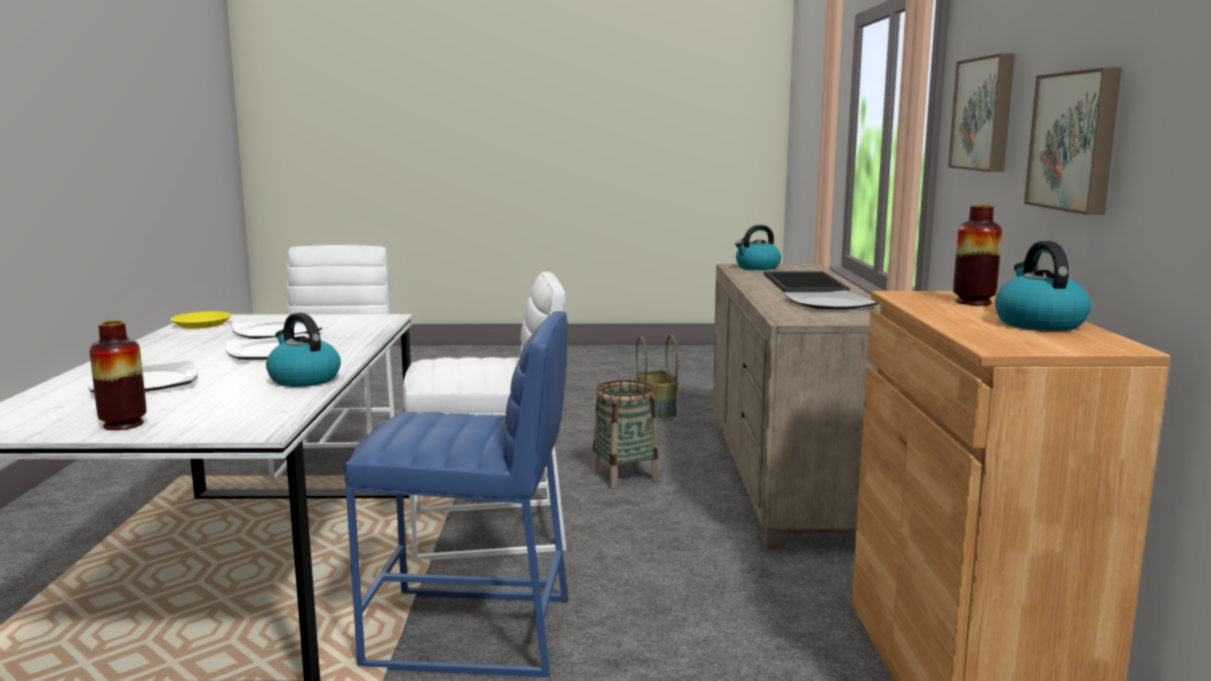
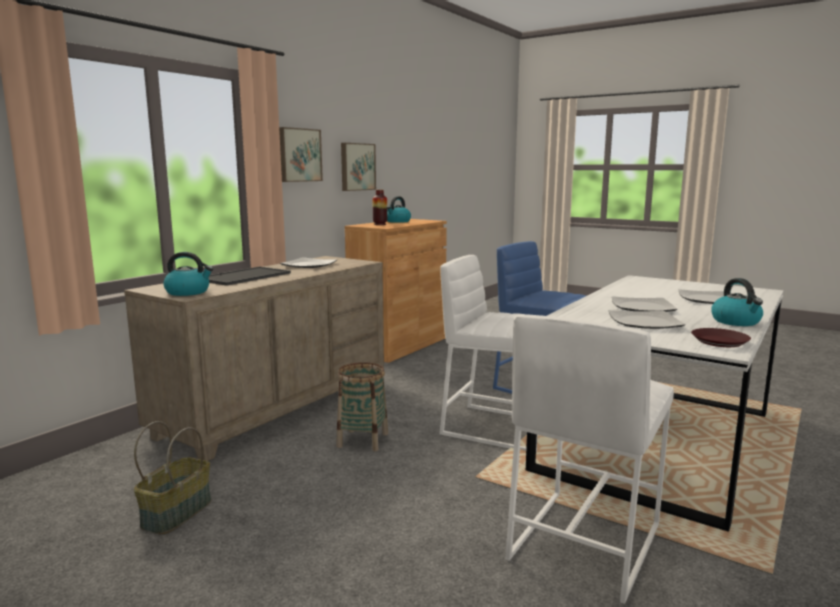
camera: 145 degrees left, 0 degrees up
vase [89,321,147,430] -> none
yellow plate [170,311,232,329] -> brown plate [691,328,751,347]
kettle [266,313,341,387] -> kettle moved to [711,278,763,326]

